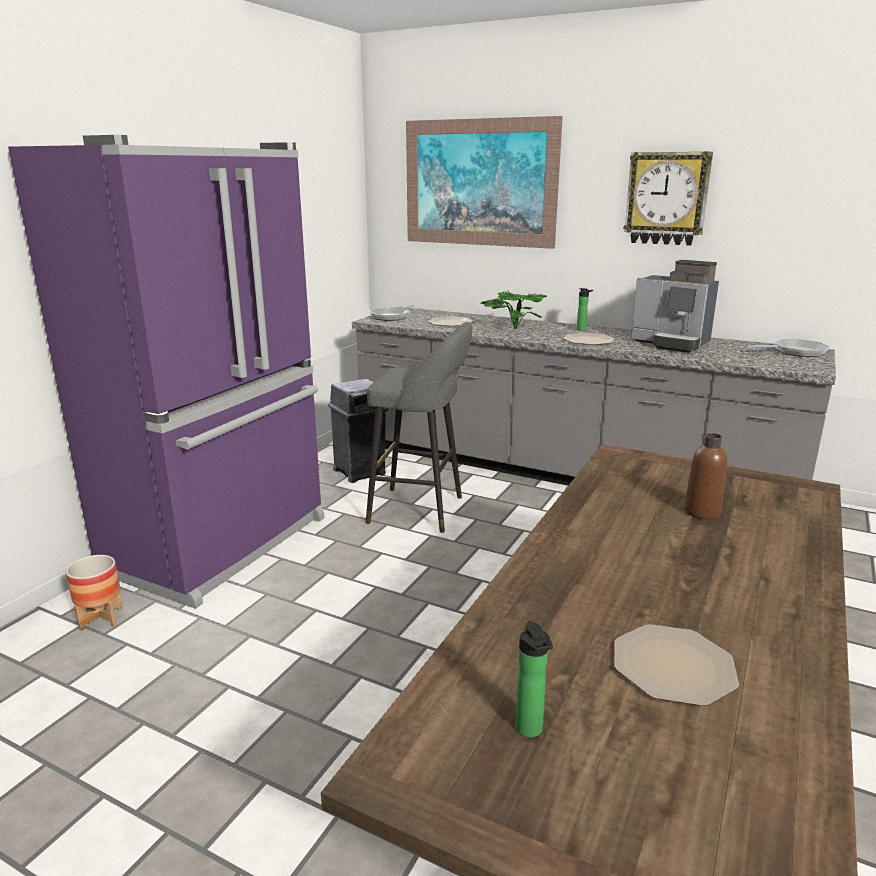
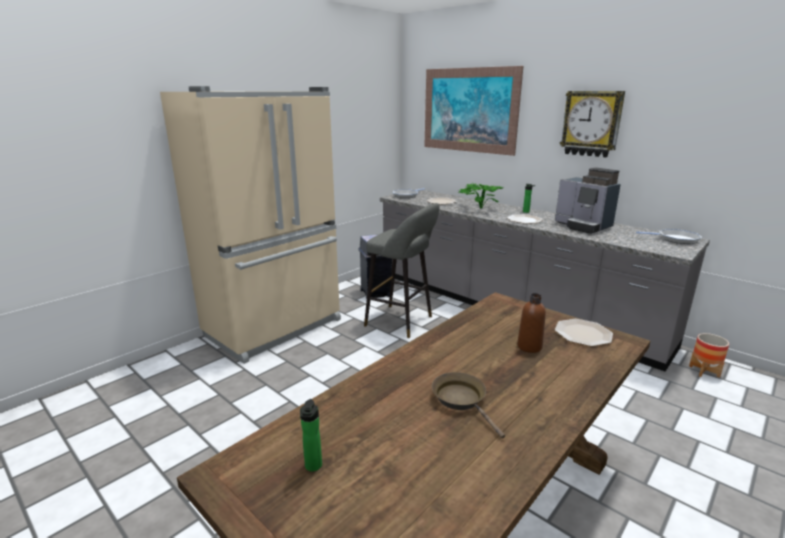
camera: 15 degrees right, 0 degrees up
purple fridge [8,135,324,609] -> beige fridge [160,86,341,364]
planter [66,555,123,631] -> planter moved to [689,333,729,378]
plate [615,624,739,706] -> plate moved to [555,319,613,346]
none -> brown frying pan [432,372,505,438]

